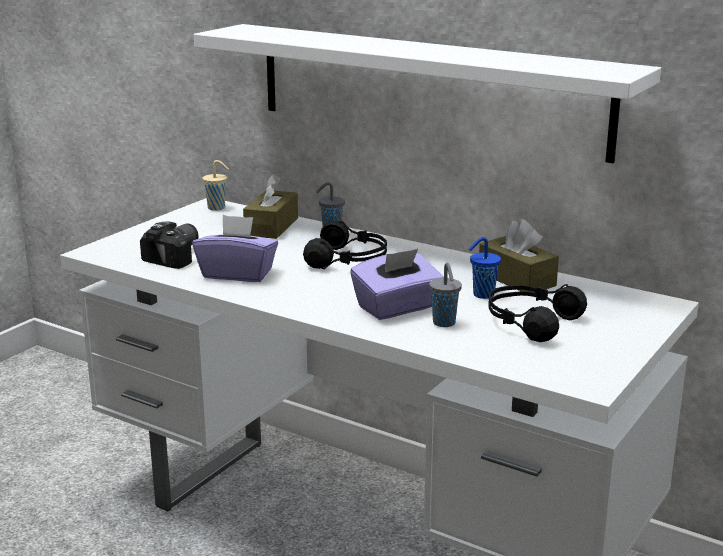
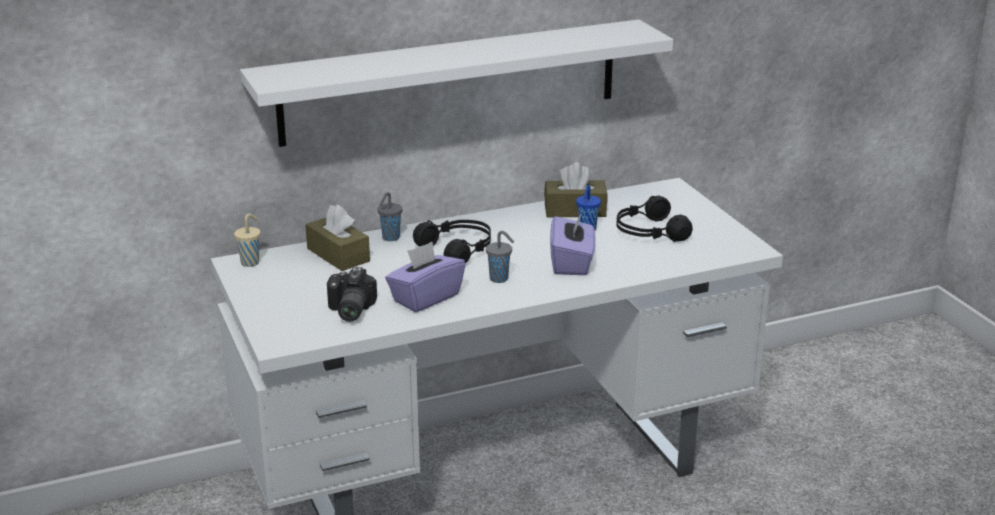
camera: 55 degrees left, 5 degrees up
camera [140,222,198,269] -> camera turned 150 degrees counterclockwise [327,267,377,322]
grey cup [429,263,462,327] -> grey cup moved to [486,231,514,283]

